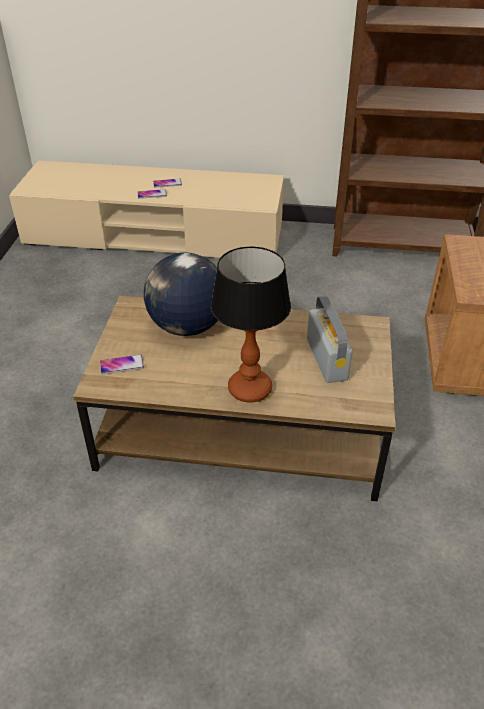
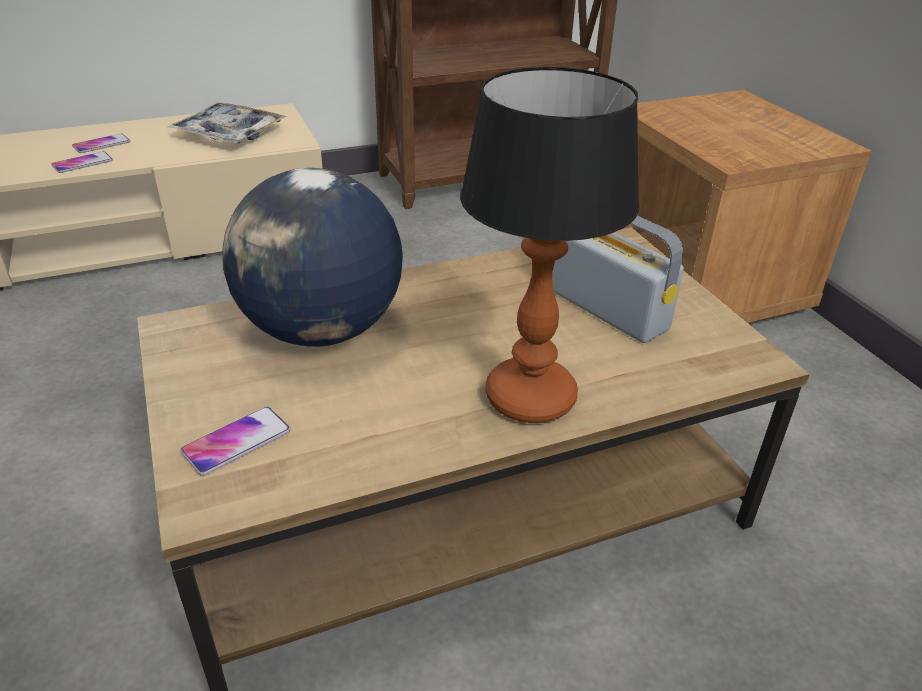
camera: 30 degrees left, 5 degrees down
none -> tray [168,103,287,144]

